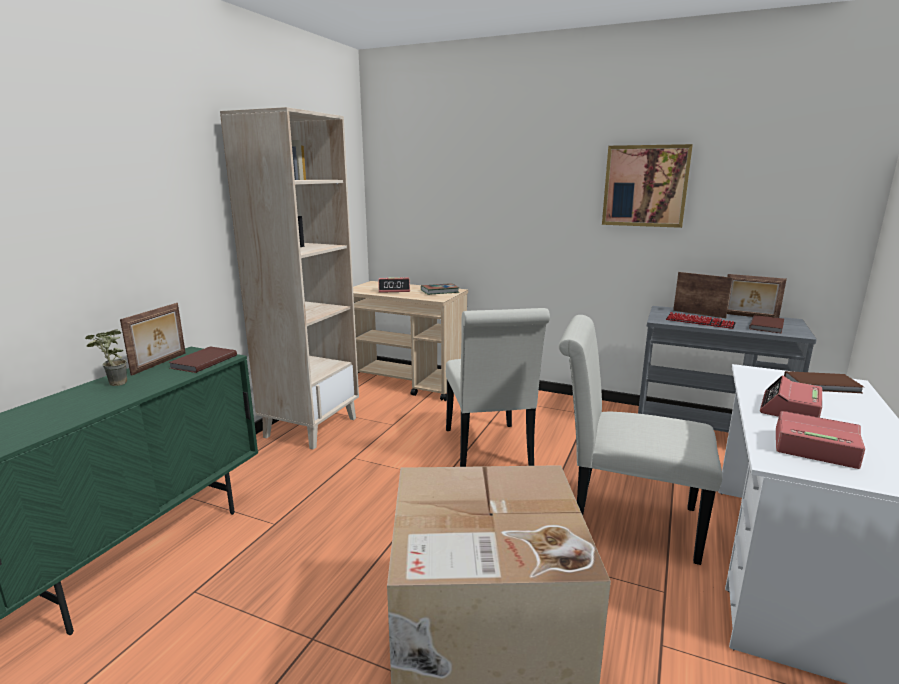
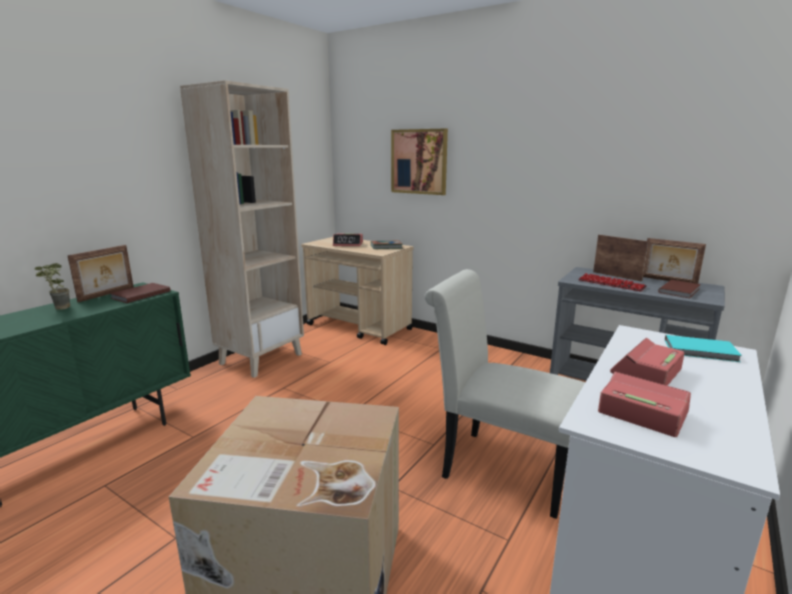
camera: 10 degrees right, 0 degrees up
white chair [446,308,550,467] -> none
picture [602,144,693,228] -> picture moved to [391,128,448,195]
brown book [784,371,864,393] -> turquoise book [665,335,742,362]

